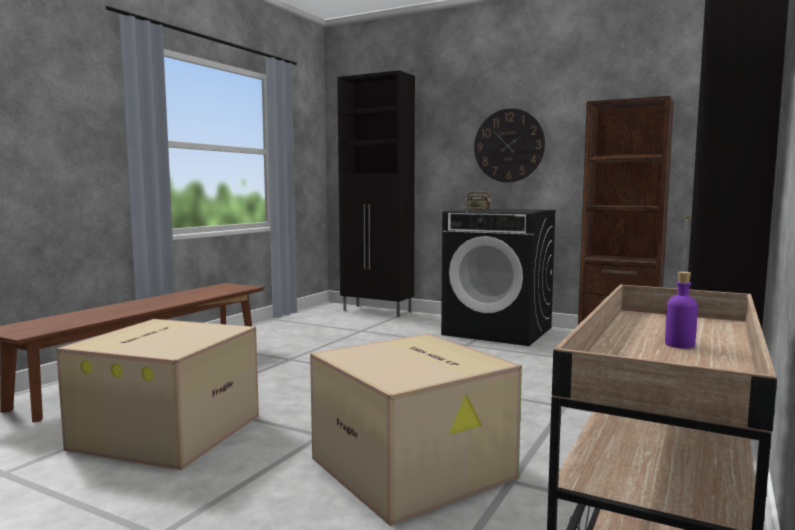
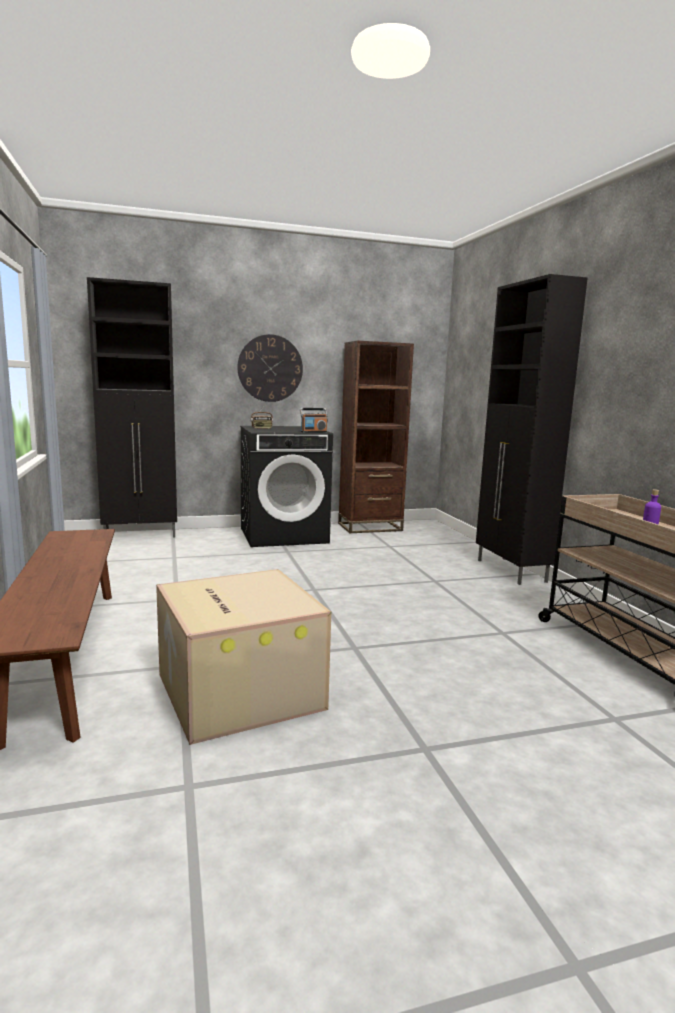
camera: 45 degrees left, 5 degrees up
cardboard box [310,334,522,526] -> none
none -> radio [300,408,328,433]

